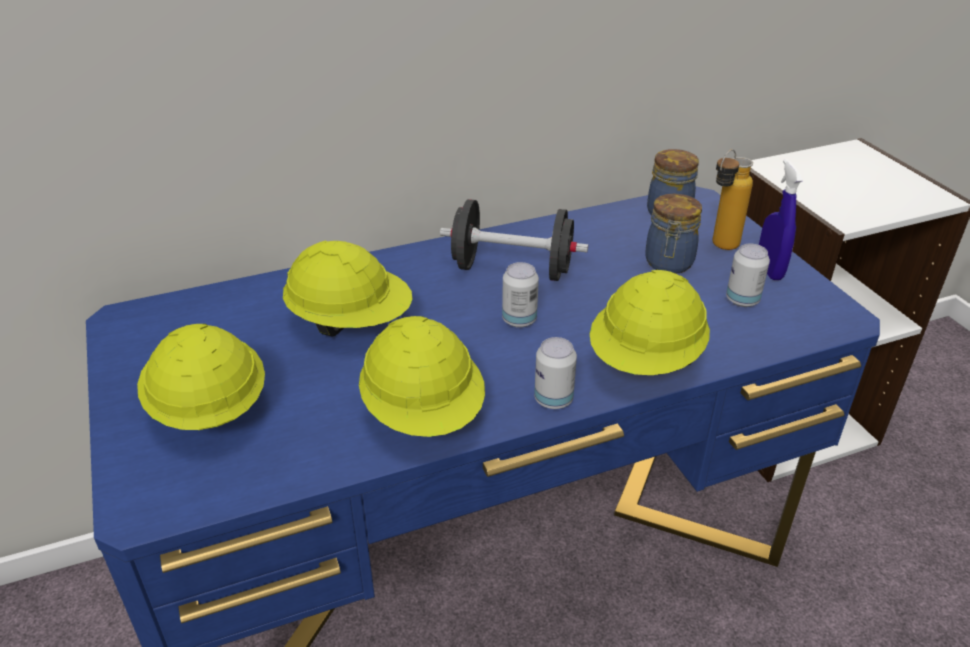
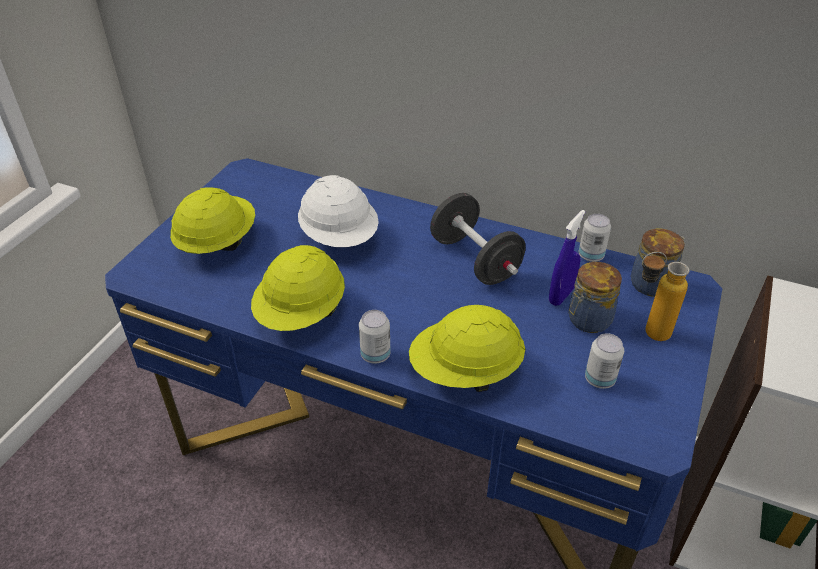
camera: 45 degrees right, 5 degrees up
yellow hard hat [283,240,413,337] -> white hard hat [298,175,379,247]
can [502,262,539,328] -> can moved to [579,214,611,262]
blue spray bottle [759,159,803,280] -> blue spray bottle moved to [549,210,585,306]

